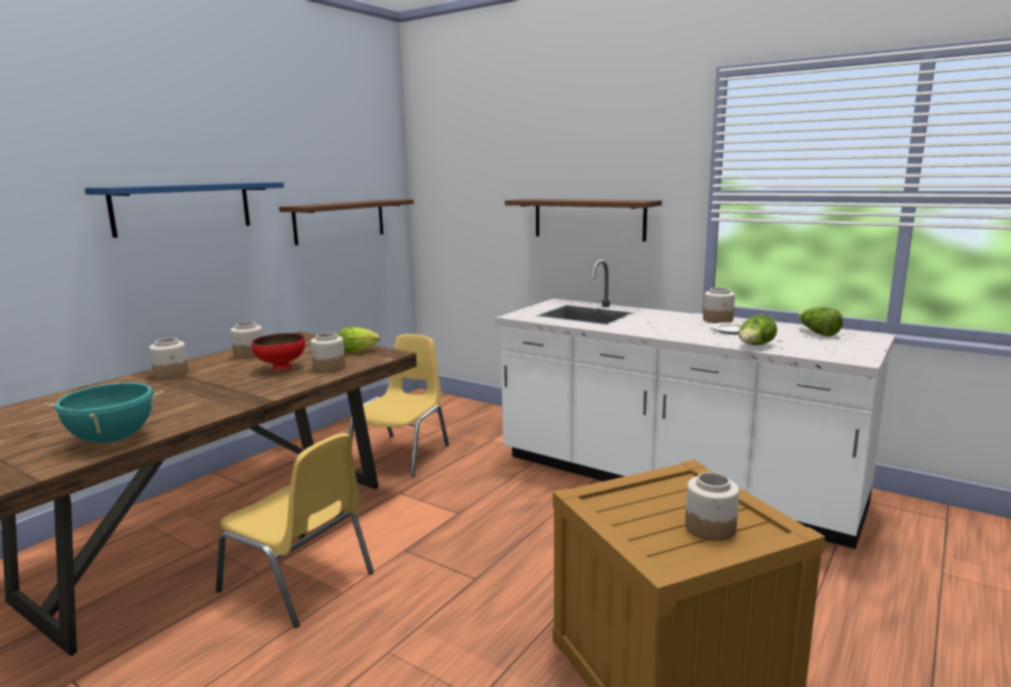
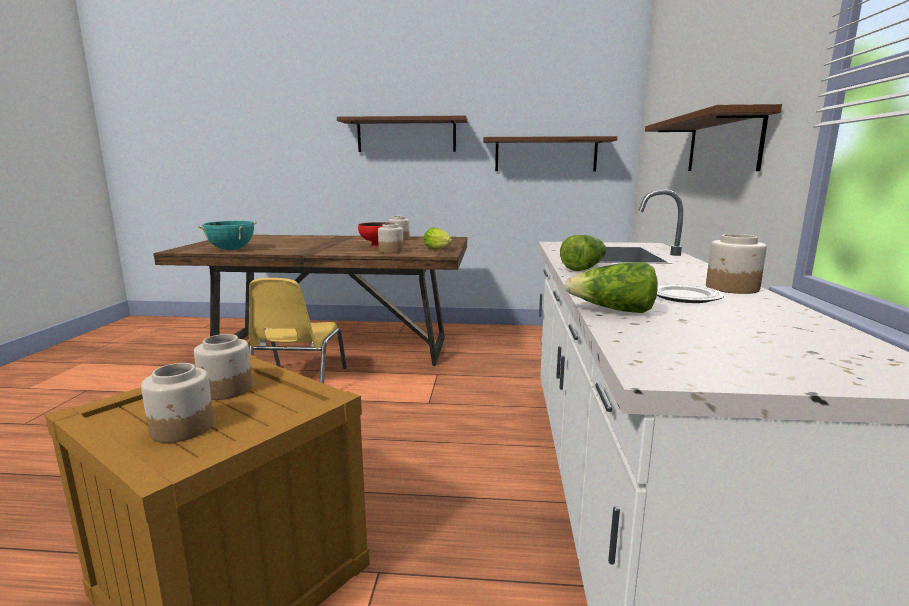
camera: 60 degrees right, 0 degrees up
blue shelf [85,182,284,238] -> brown shelf [337,116,468,152]
jar [149,338,189,379] -> jar moved to [194,334,253,400]
yellow chair [349,334,449,476] -> none
lettuce [798,307,843,337] -> lettuce moved to [560,235,606,271]

